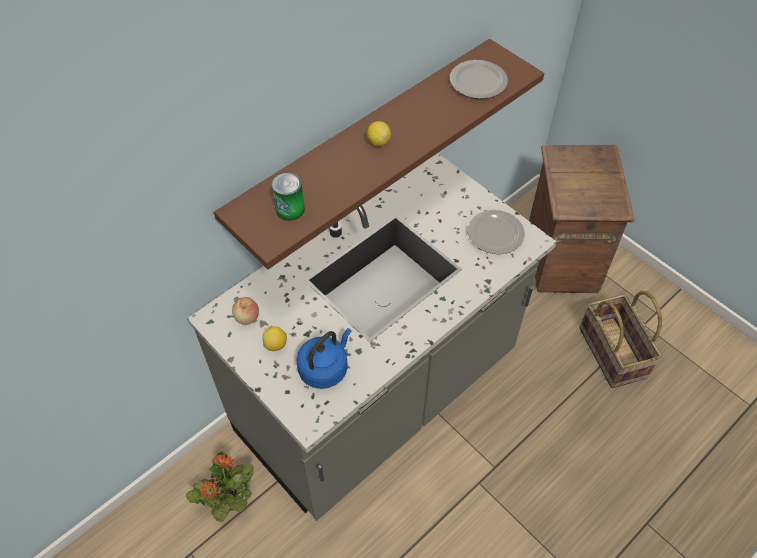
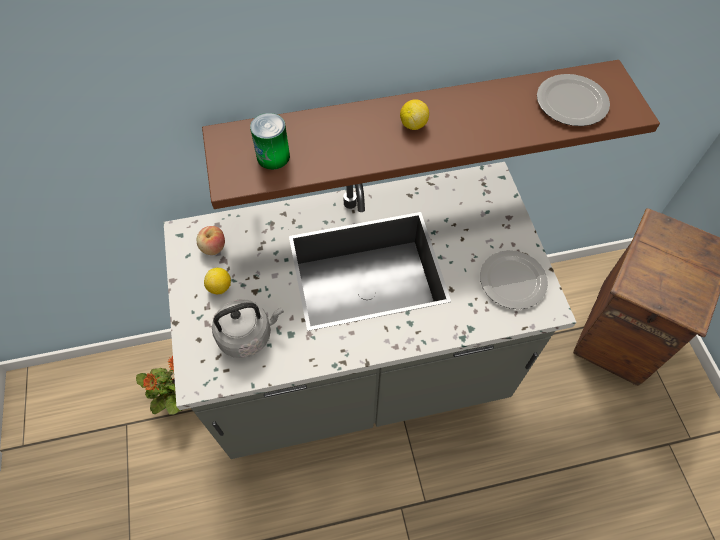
camera: 30 degrees right, 5 degrees up
blue kettle [296,328,352,389] -> grey kettle [212,299,284,358]
basket [579,291,662,388] -> none

